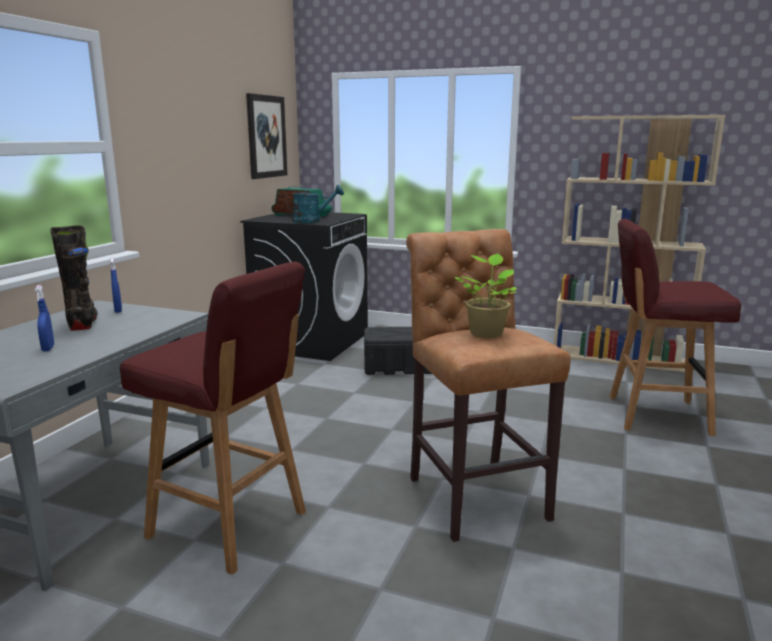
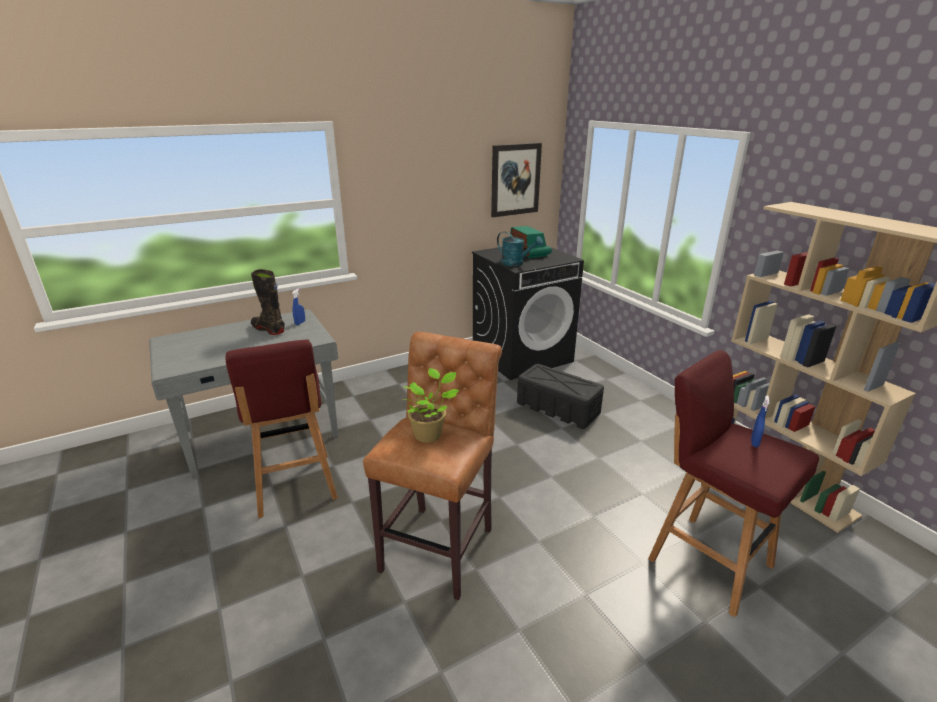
camera: 40 degrees right, 10 degrees up
blue spray bottle [34,285,54,351] -> blue spray bottle moved to [751,396,770,447]
black boot [50,225,98,331] -> black boot turned 75 degrees counterclockwise [251,269,285,335]

